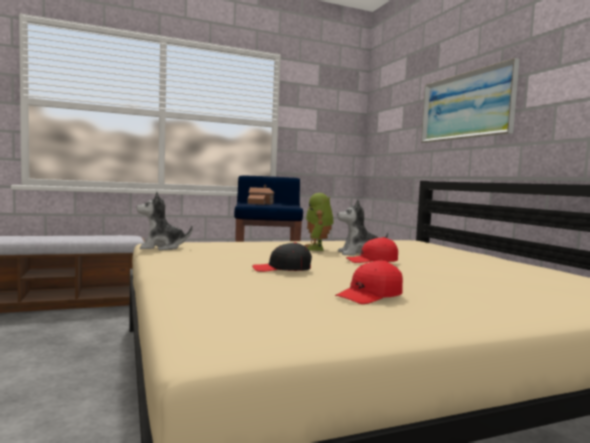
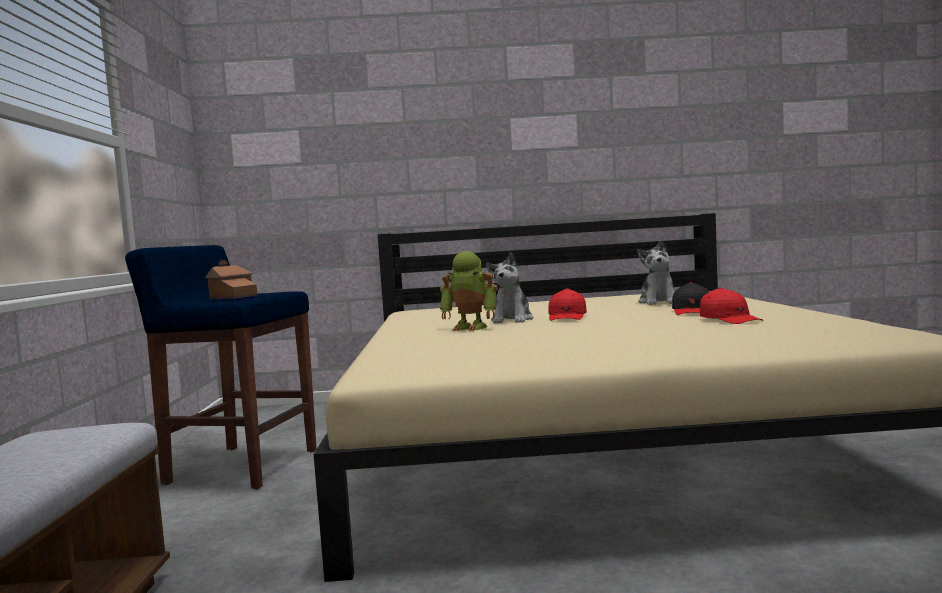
camera: 70 degrees left, 0 degrees up
plush toy [137,191,193,250] -> plush toy moved to [637,240,675,305]
black cap [252,242,312,272] -> black cap moved to [672,282,709,315]
picture [421,58,519,143] -> none

